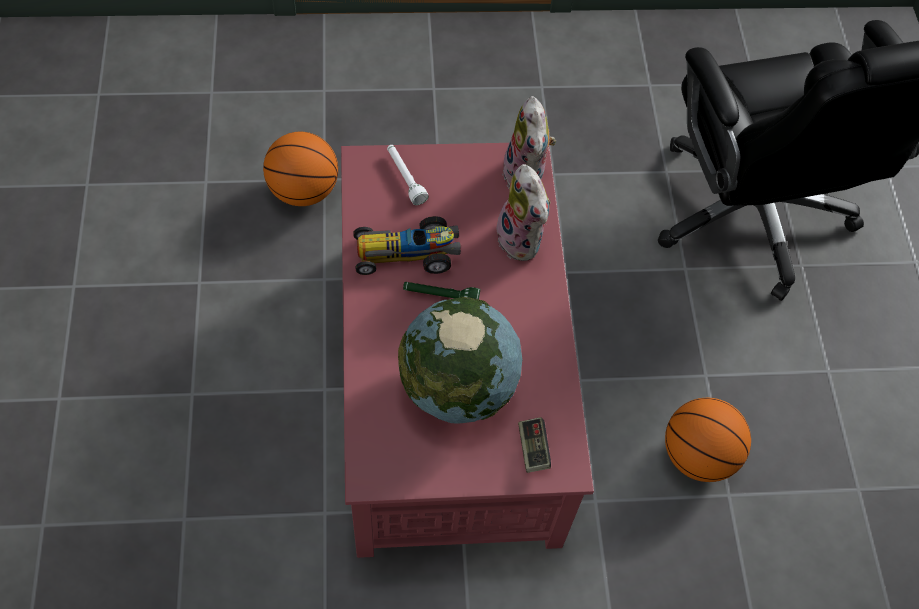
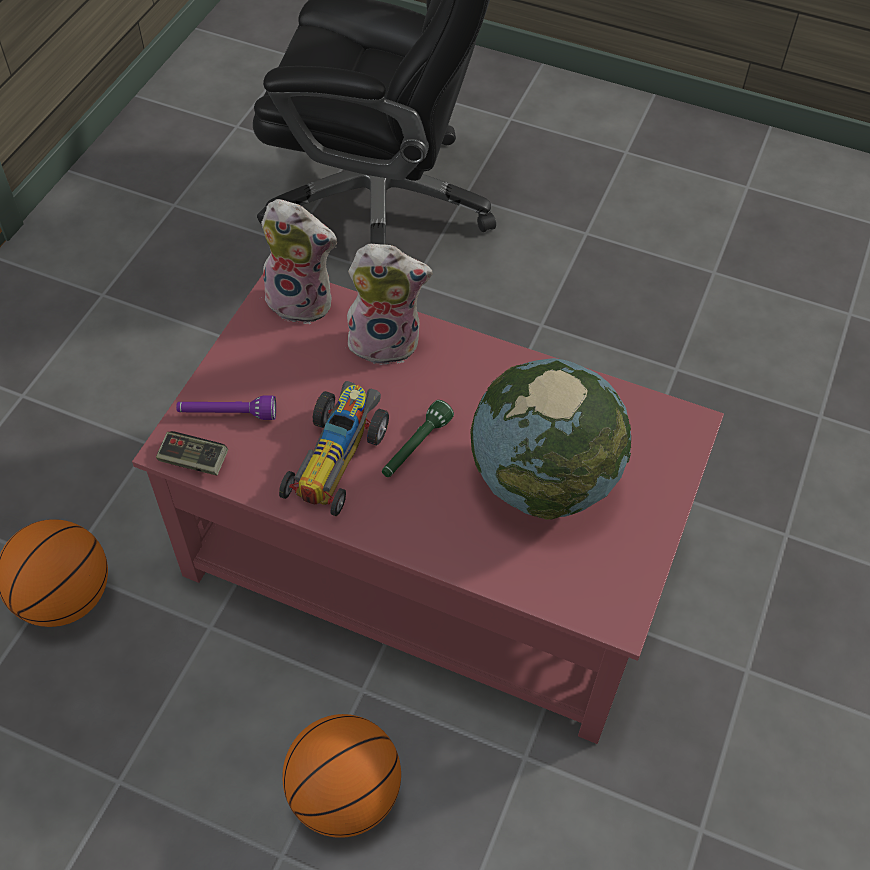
camera: 60 degrees left, 5 degrees down
white flashlight [387,145,429,205] -> purple flashlight [176,395,276,420]
game controller [518,417,551,473] -> game controller moved to [156,431,228,476]
basketball [665,398,751,482] -> basketball moved to [282,714,401,838]

